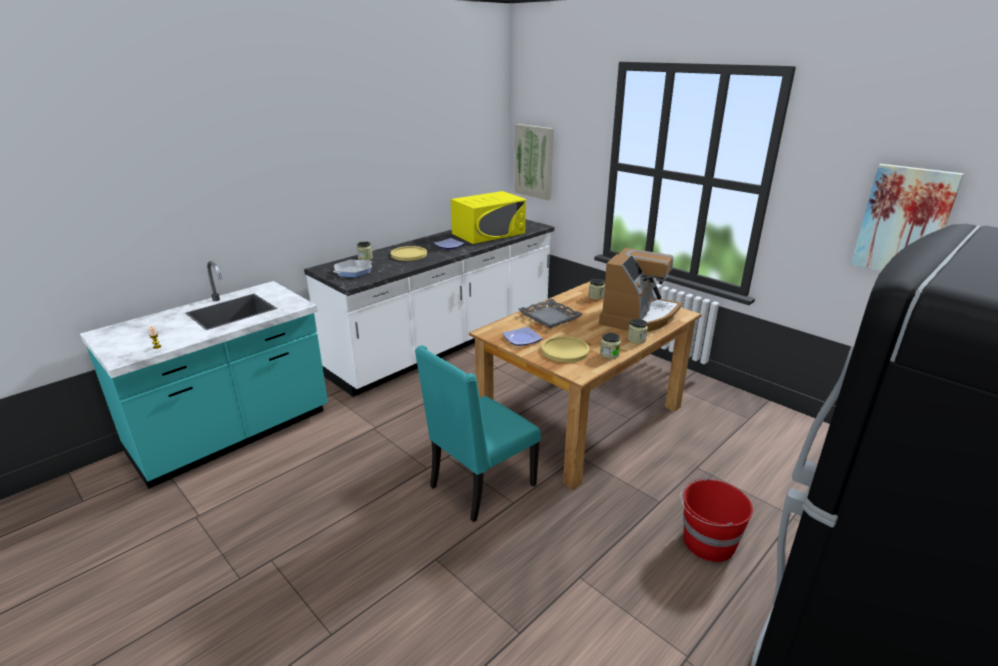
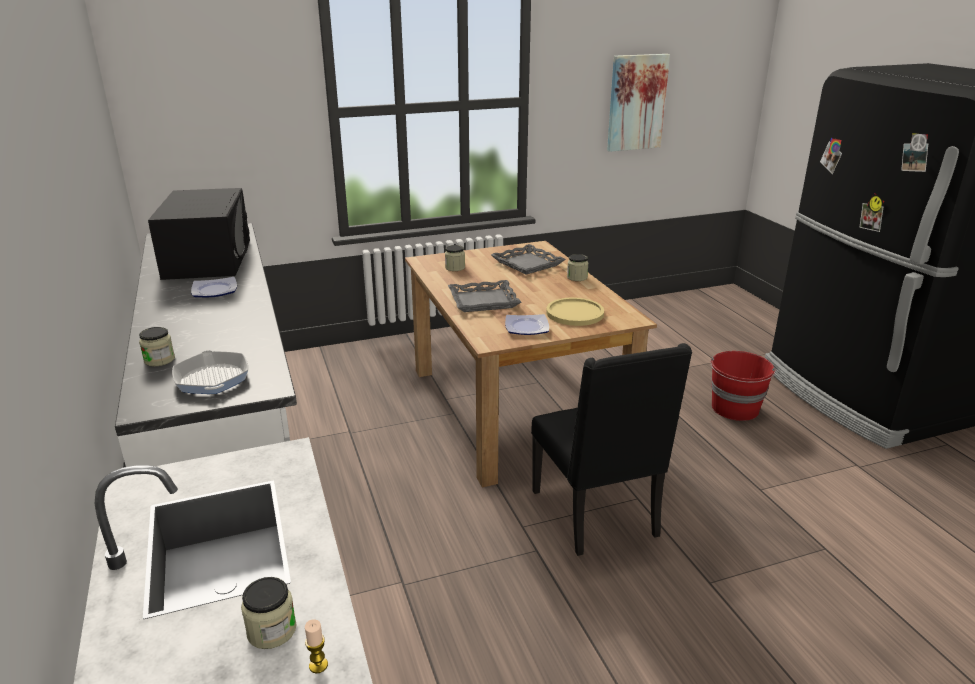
camera: 65 degrees left, 0 degrees up
yellow plate [391,246,427,261] -> none
turquoise chair [415,345,541,522] -> black chair [531,343,692,556]
yellow microwave [451,191,526,244] -> black microwave [148,188,250,280]
picture [515,124,554,200] -> none
coffee machine [599,248,682,332] -> grey tray [491,244,566,275]
jar [600,333,621,359] -> jar moved to [241,577,296,649]

